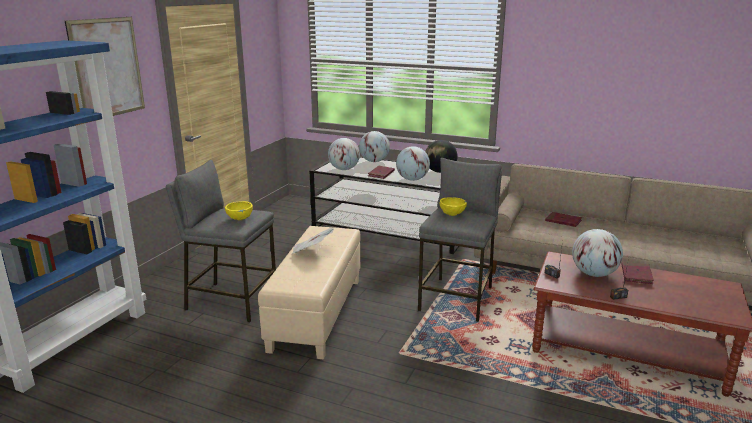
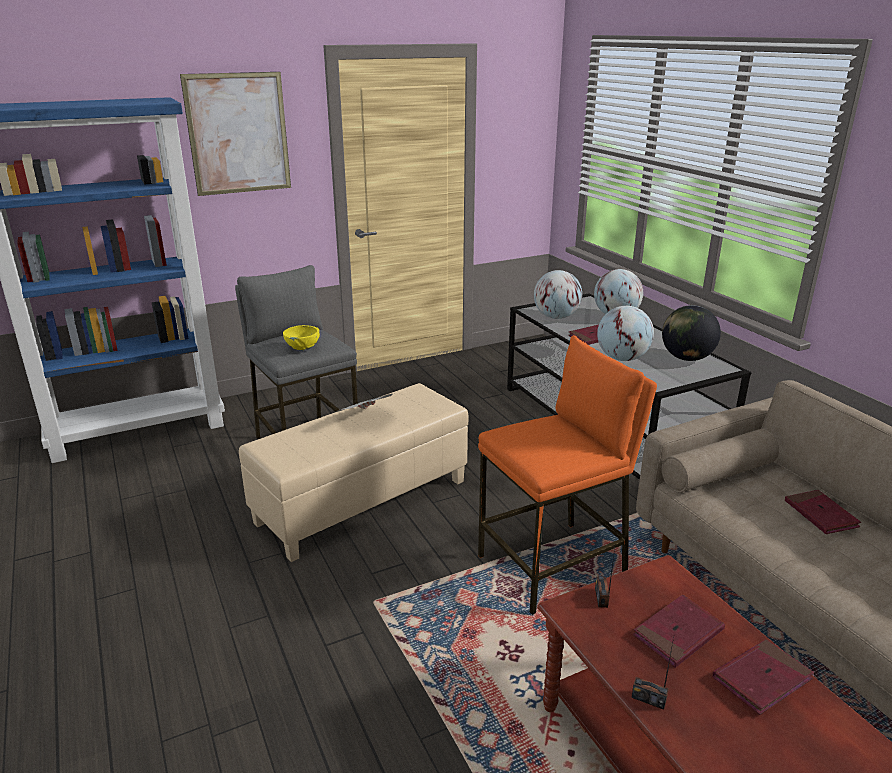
camera: 40 degrees right, 5 degrees up
grey stool [418,158,502,322] -> orange stool [478,335,657,615]
yellow bowl [440,197,467,216] -> none
globe [572,229,623,277] -> red book [633,595,725,668]

